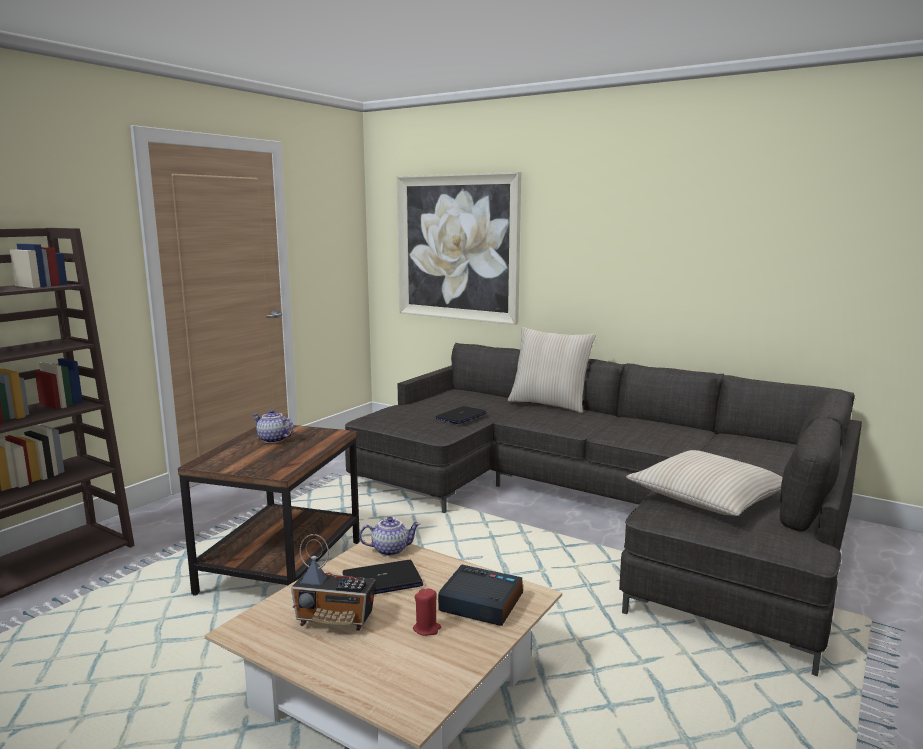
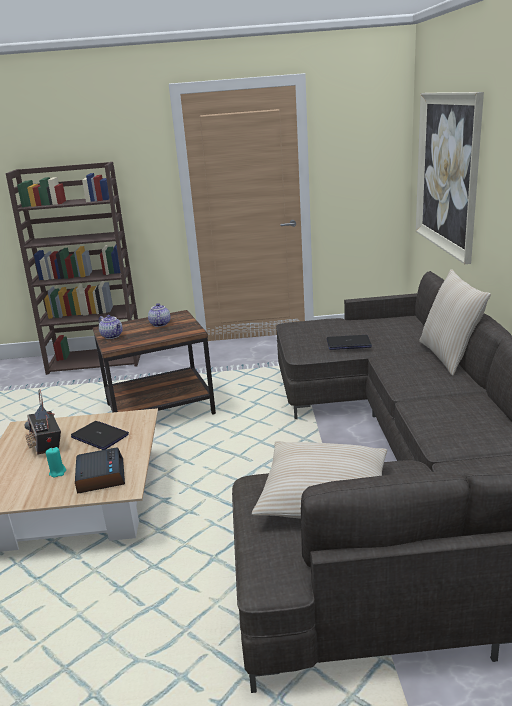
camera: 55 degrees right, 10 degrees up
teapot [359,517,420,556] -> teapot moved to [99,315,123,339]
red candle [413,589,441,636] -> turquoise candle [46,447,66,478]

